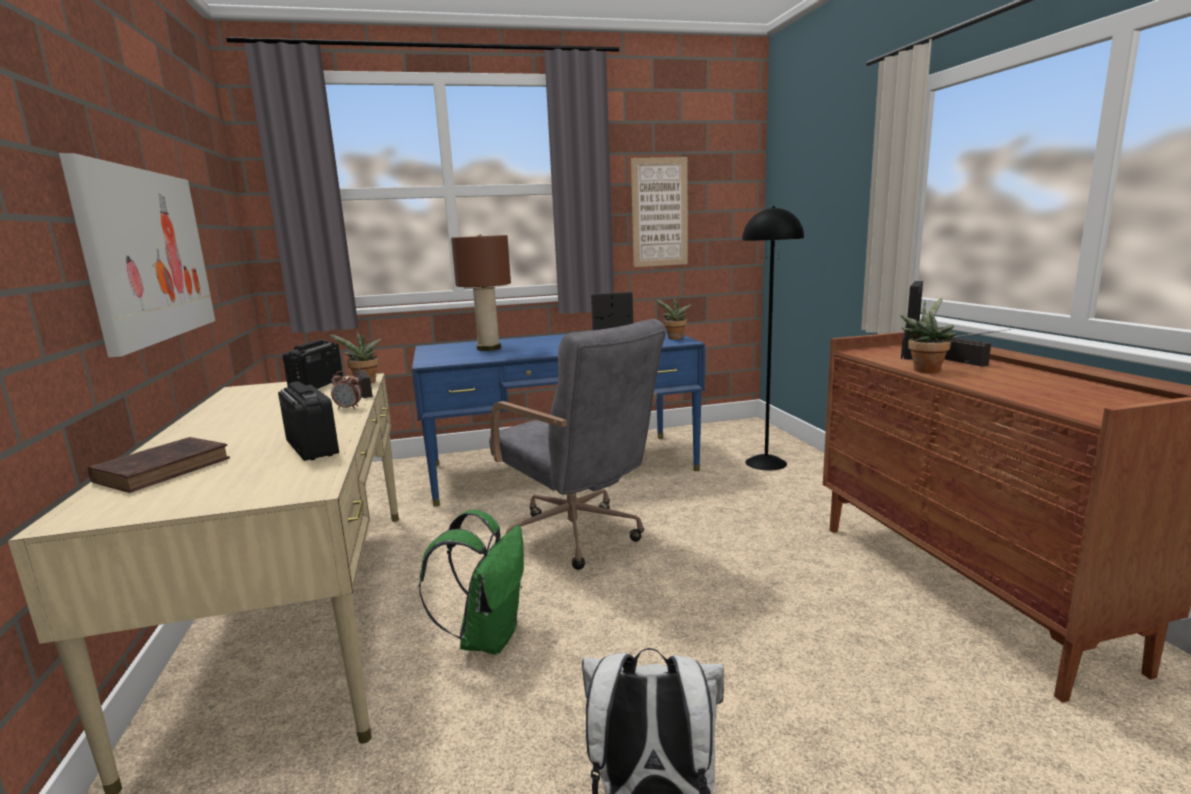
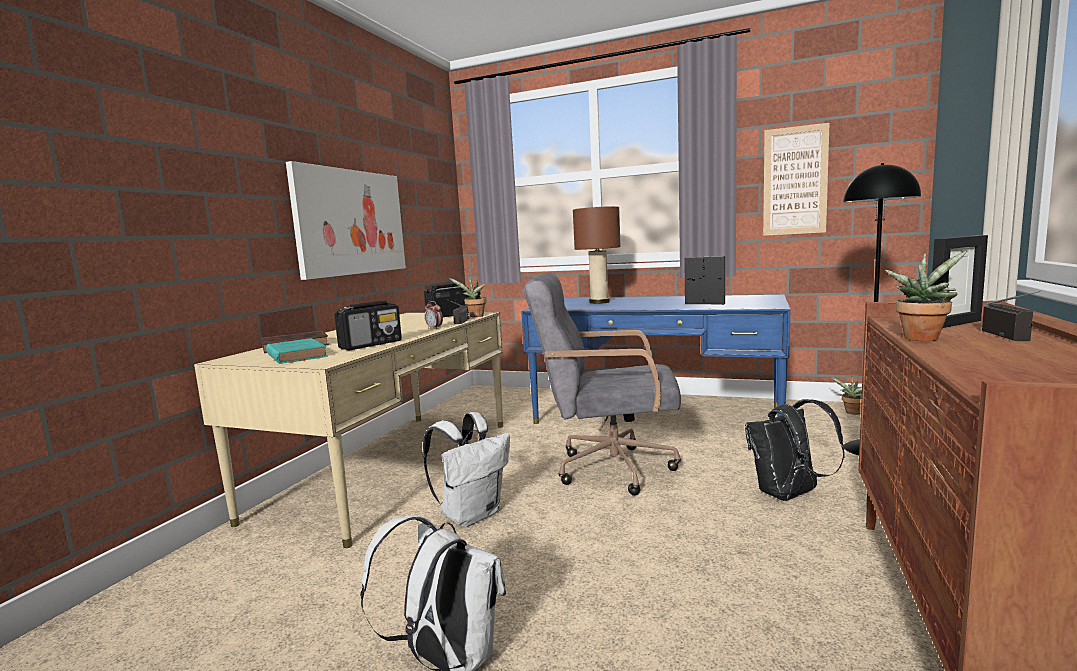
camera: 35 degrees right, 5 degrees down
radio [278,381,339,461] -> radio turned 45 degrees clockwise [334,300,402,350]
green backpack [419,510,524,655] -> white backpack [423,412,510,527]
grey office chair [489,319,666,570] -> grey office chair turned 105 degrees clockwise [523,273,681,496]
potted plant [654,297,692,340] -> potted plant moved to [831,377,862,415]
none -> turquoise book [266,338,328,364]
none -> black backpack [745,399,845,501]

